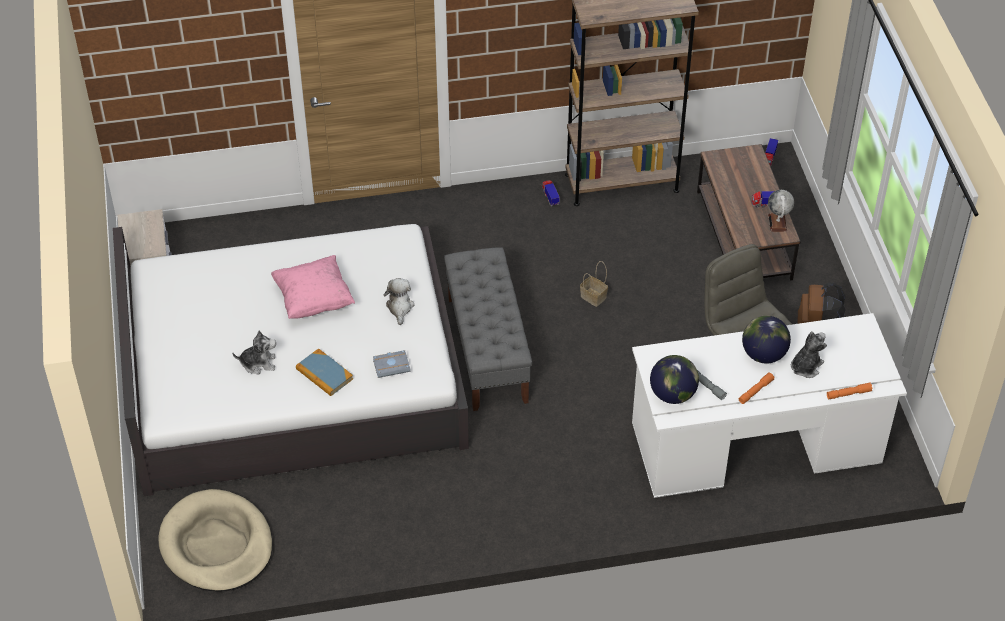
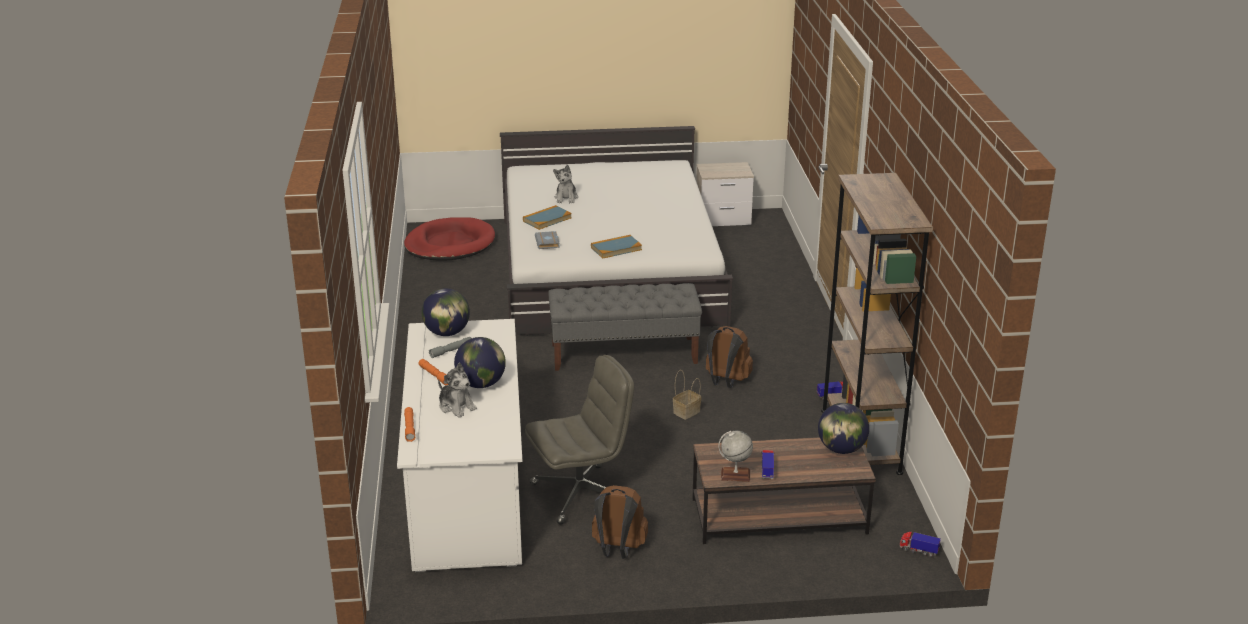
camera: 95 degrees right, 20 degrees down
beige dog bed [158,489,273,592] -> red dog bed [404,217,495,261]
pink pillow [271,255,355,319] -> none
plush toy [384,278,414,325] -> book [591,235,642,259]
none -> brown backpack [706,326,753,388]
none -> globe [818,403,869,454]

